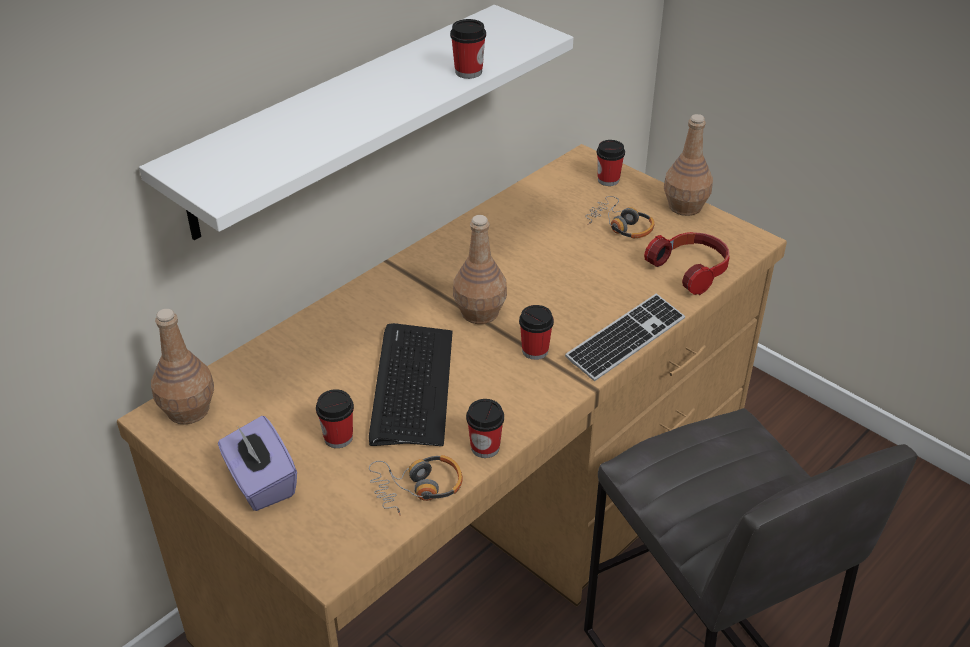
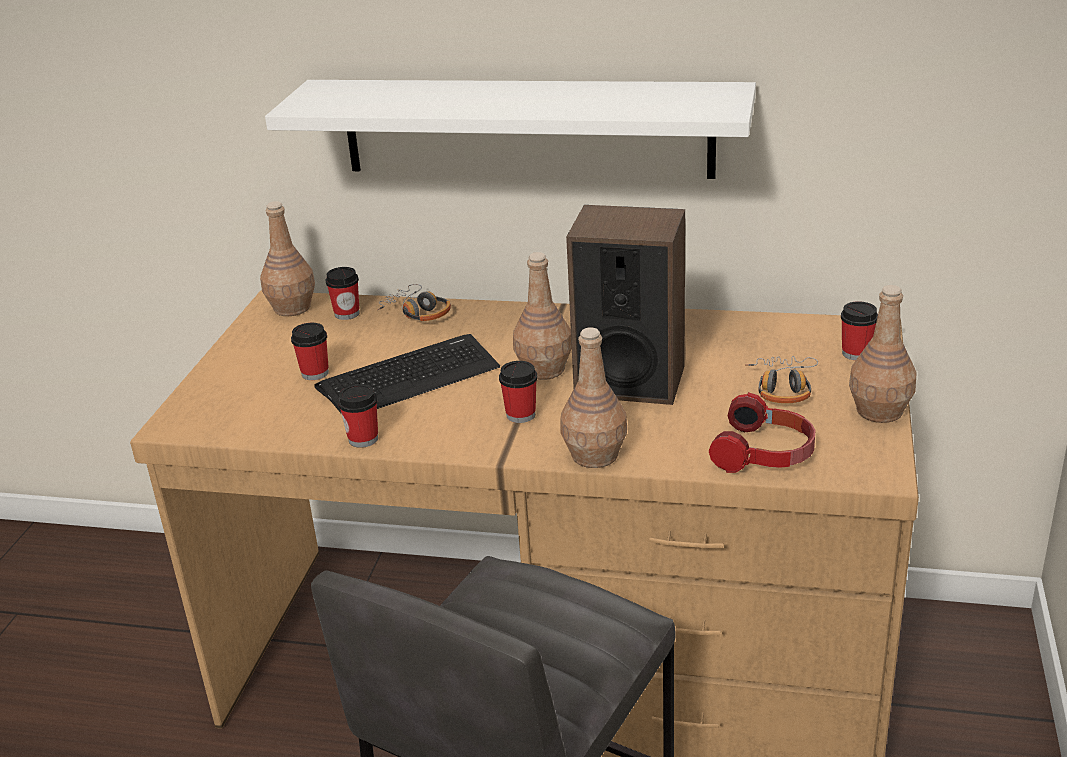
camera: 60 degrees right, 10 degrees down
purple tissue box [218,416,297,511] -> none
headphones [369,455,463,516] -> headphones moved to [377,284,451,321]
cup [450,19,486,79] -> cup moved to [325,267,359,320]
keyboard [565,294,685,381] -> brown bottle [561,327,627,468]
none -> speaker [566,205,685,405]

